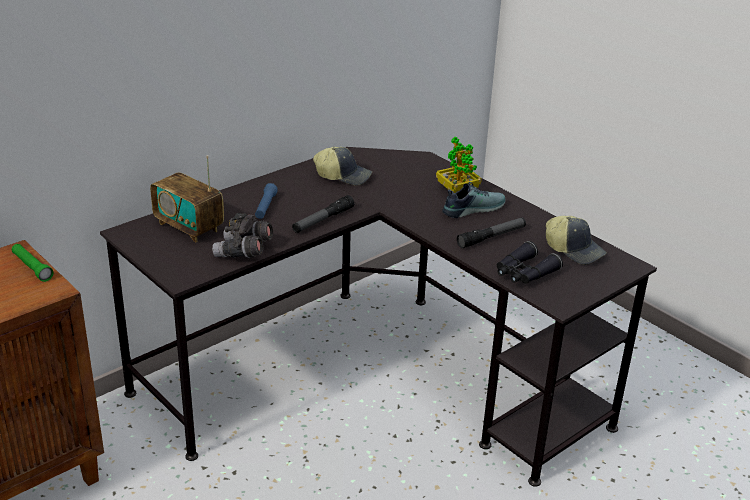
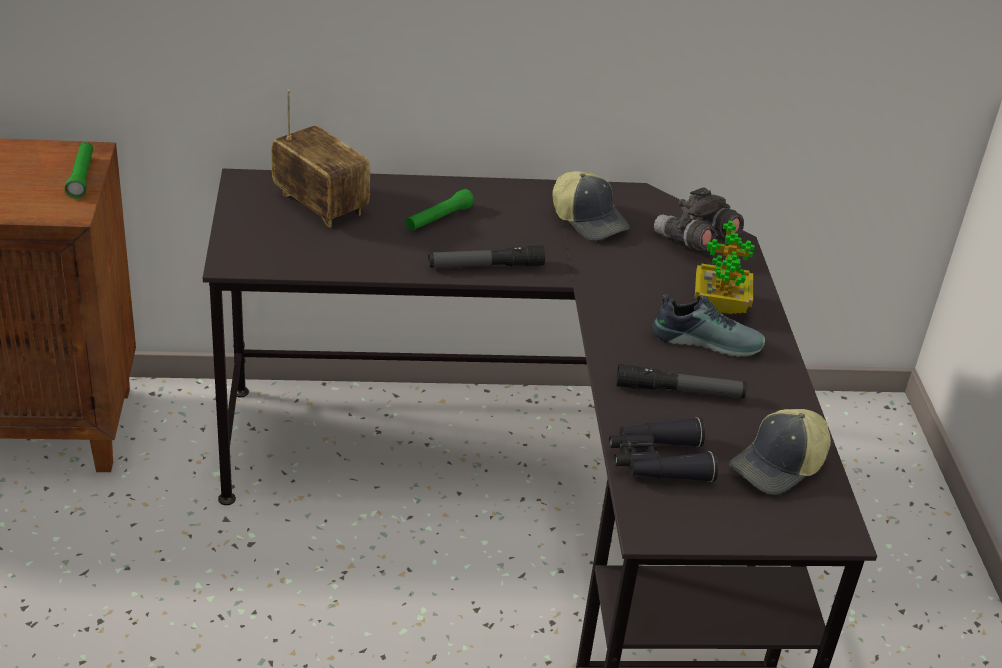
camera: 35 degrees right, 5 degrees up
radio [150,155,224,242] -> radio turned 150 degrees clockwise [271,90,370,228]
grey binoculars [212,213,273,258] -> grey binoculars moved to [654,187,744,250]
blue flashlight [255,183,278,219] -> green flashlight [406,189,474,231]
cap [546,216,607,265] -> cap turned 60 degrees clockwise [729,409,831,495]

